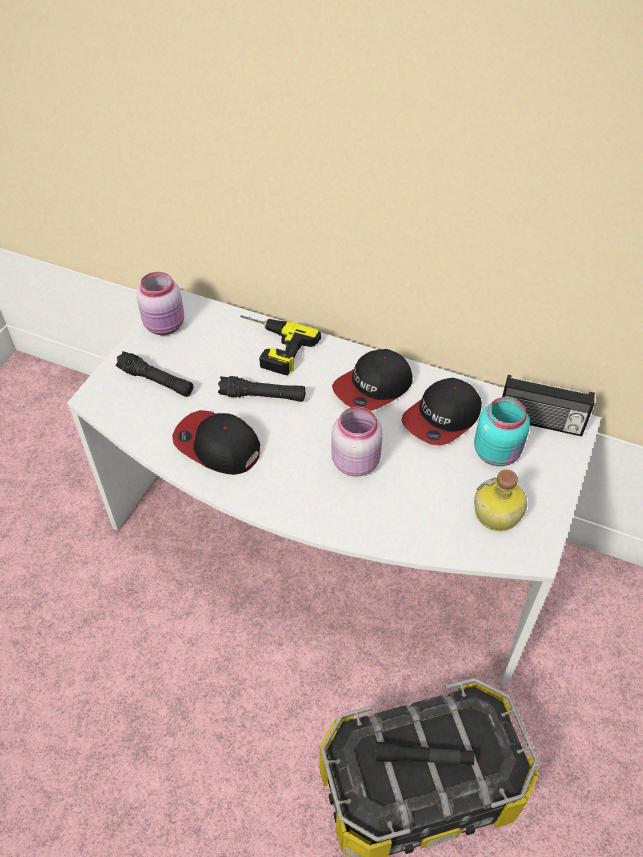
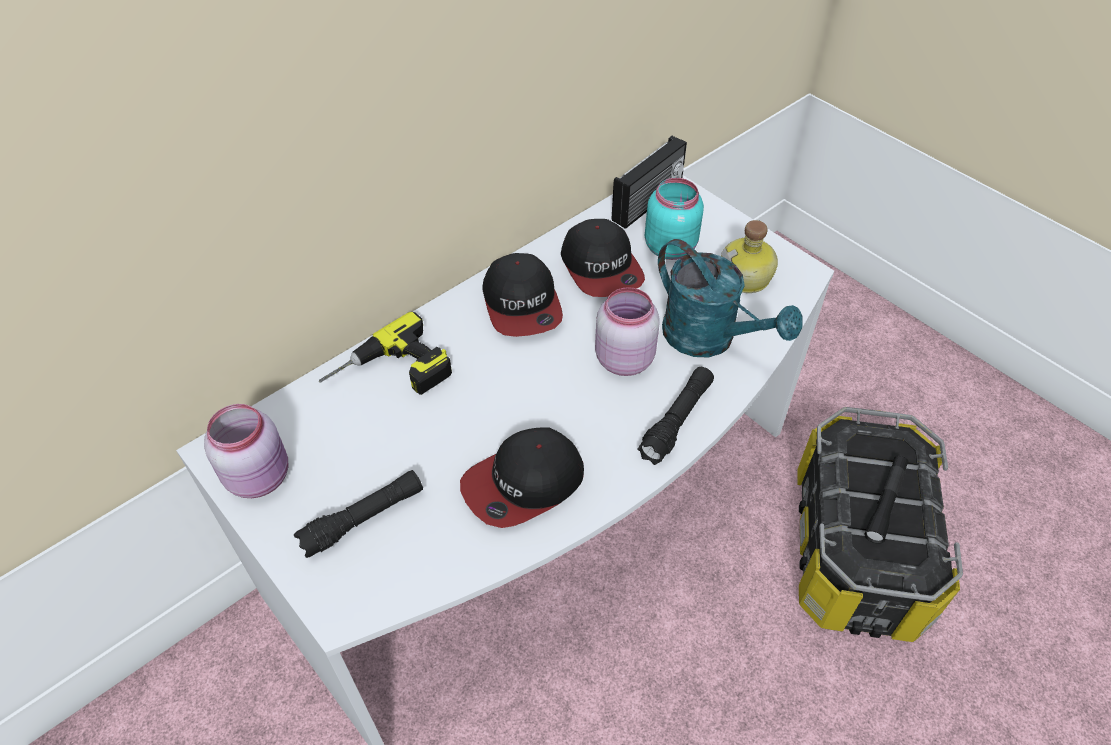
camera: 65 degrees left, 0 degrees up
black flashlight [218,376,306,402] -> black flashlight moved to [637,367,714,465]
none -> turquoise watering can [658,239,803,357]

